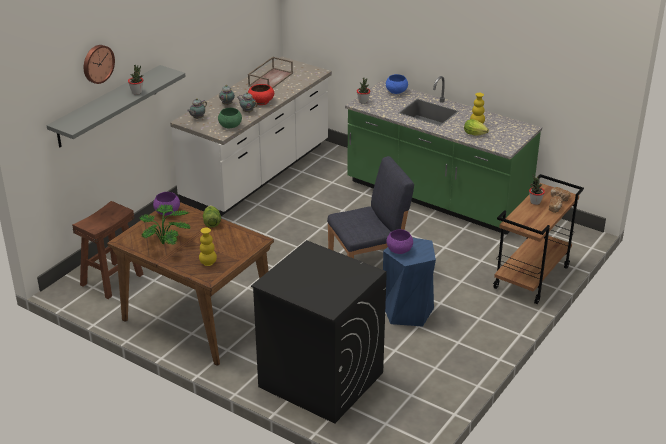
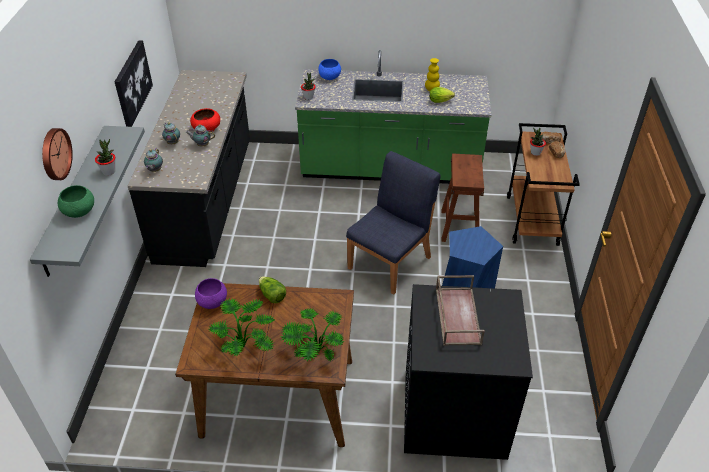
camera: 30 degrees left, 10 degrees up
brown stool [72,201,144,299] -> brown stool moved to [442,153,484,242]
white counter [170,56,332,216] -> black counter [128,70,250,267]
yellow vase [199,228,217,266] -> potted plant [281,308,345,361]
green bowl [218,108,242,128] -> green bowl moved to [58,185,94,218]
brown tray [248,57,293,88] -> brown tray moved to [436,275,485,346]
purple bowl [386,229,413,254] -> none
none -> picture [115,40,153,127]

